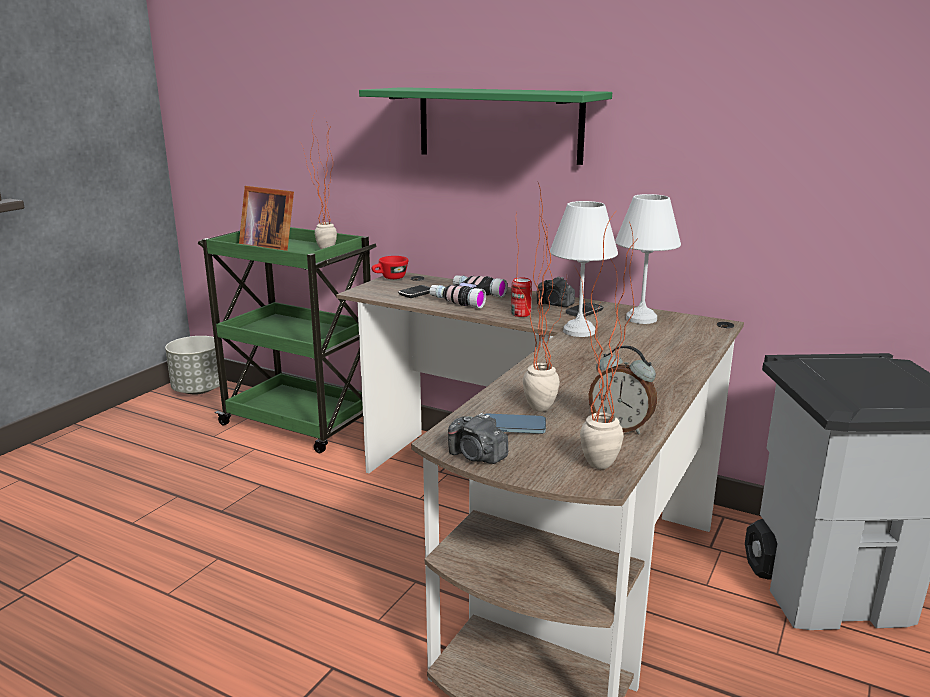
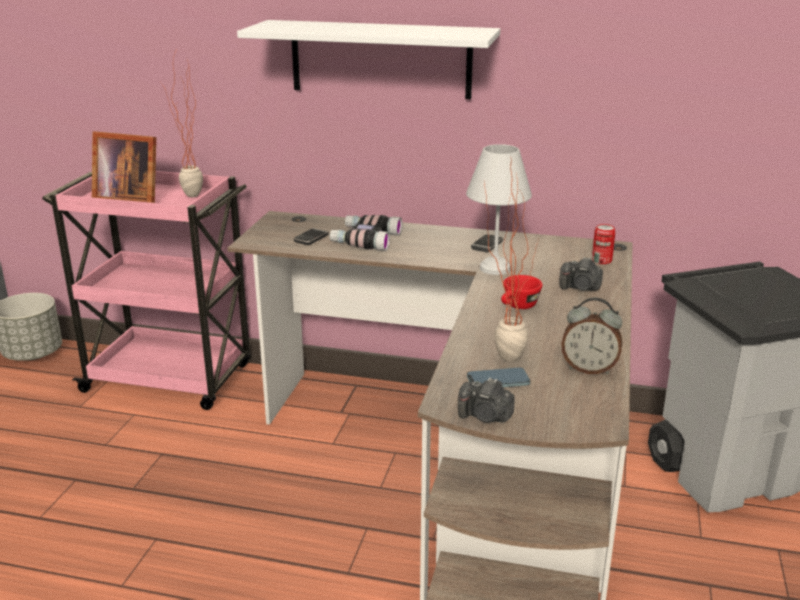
camera: 15 degrees left, 5 degrees up
green cart [198,227,377,453] -> pink cart [42,171,251,410]
green shelf [359,87,612,165] -> white shelf [237,20,500,99]
red cup [371,256,408,279] -> red cup moved to [501,275,542,309]
can [511,278,532,317] -> can moved to [592,224,615,264]
camera [537,276,575,307] -> camera moved to [559,257,603,291]
potted plant [575,207,636,469] -> none
white table lamp [615,194,681,324] -> none

